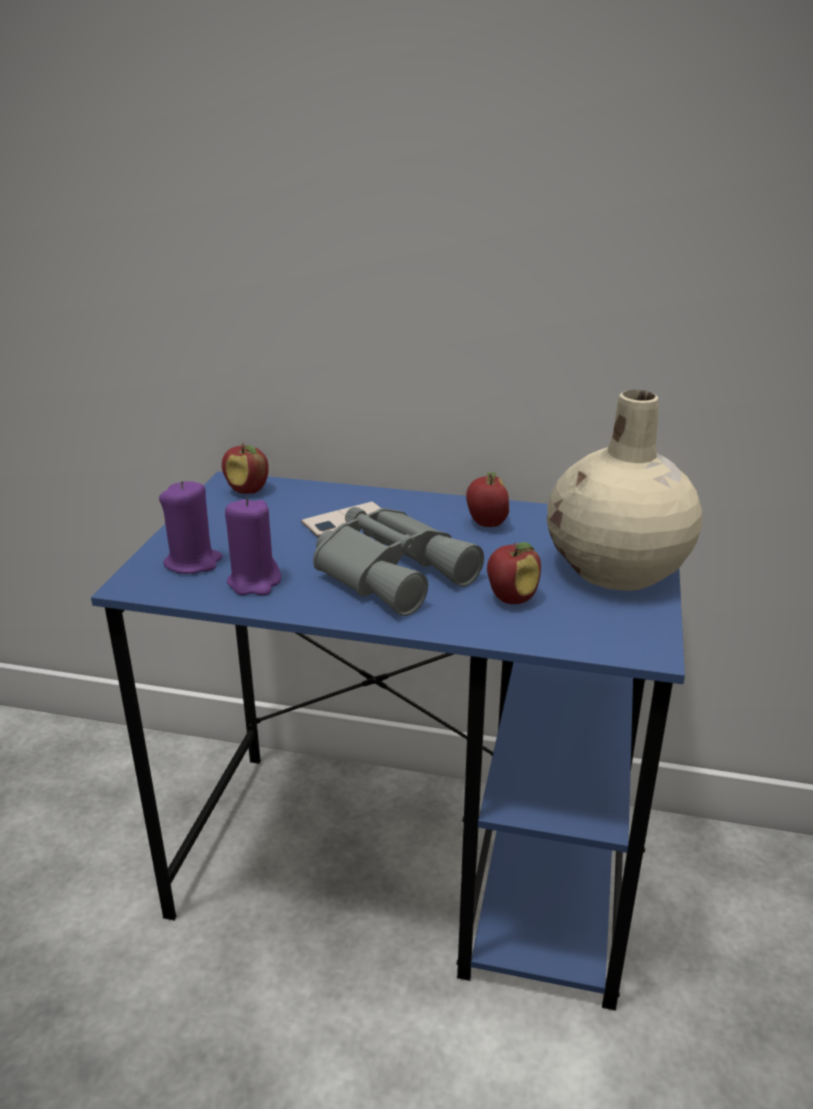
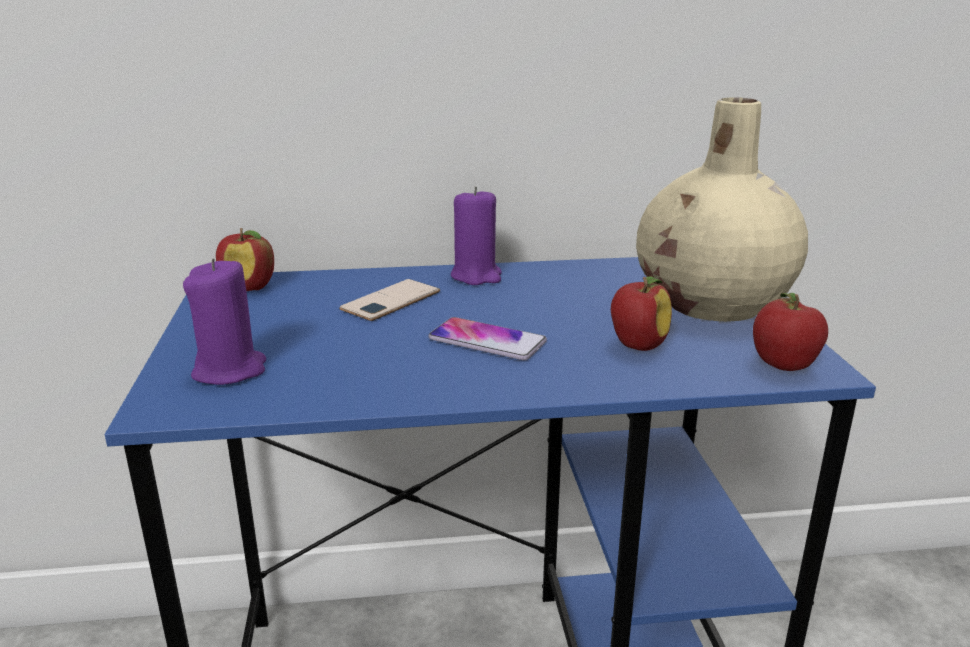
camera: 20 degrees left, 5 degrees down
purple candle [225,497,281,596] -> purple candle moved to [451,186,502,285]
grey binoculars [313,507,484,616] -> phone [429,317,547,360]
apple [466,472,509,527] -> apple moved to [753,293,828,371]

